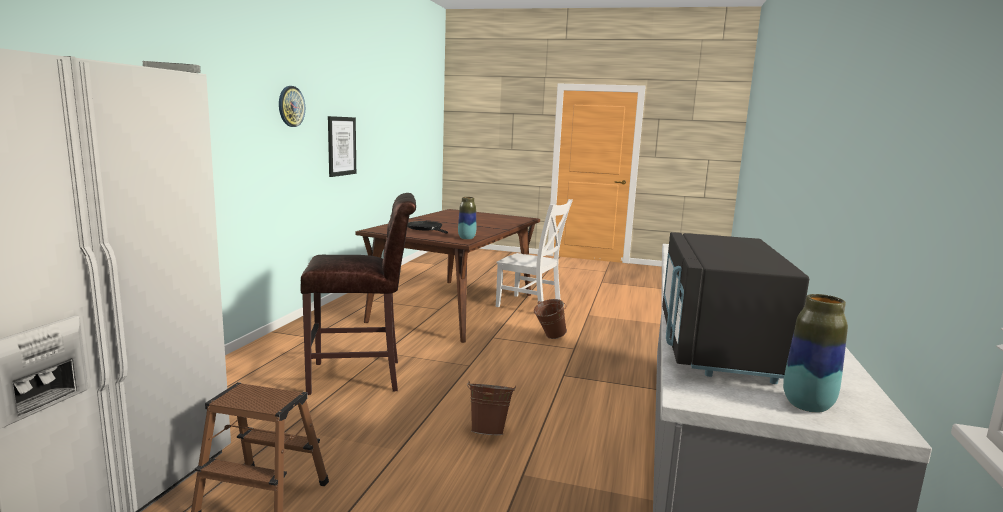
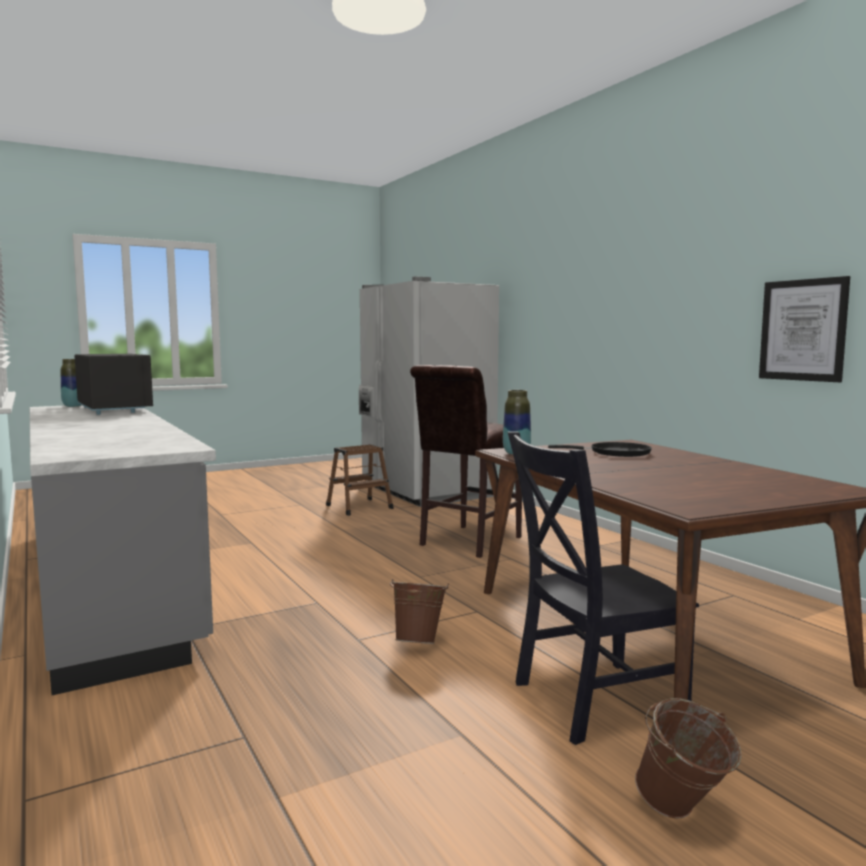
camera: 135 degrees right, 5 degrees down
wall clock [279,86,305,127] -> none
brown bucket [467,381,516,435] -> brown bucket moved to [635,698,742,818]
white chair [496,199,573,307] -> black chair [508,431,699,745]

